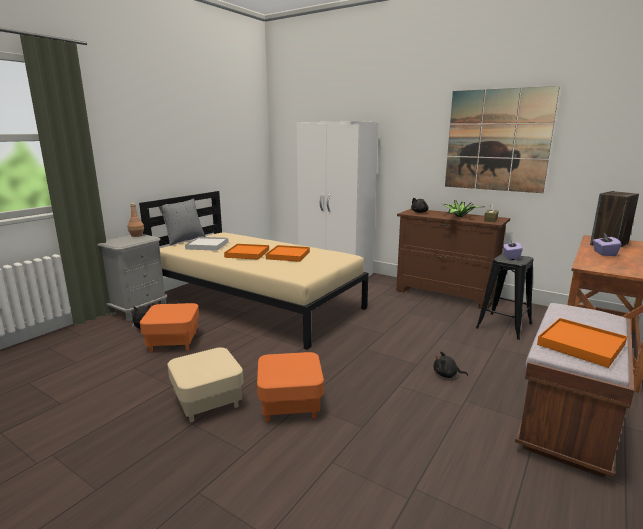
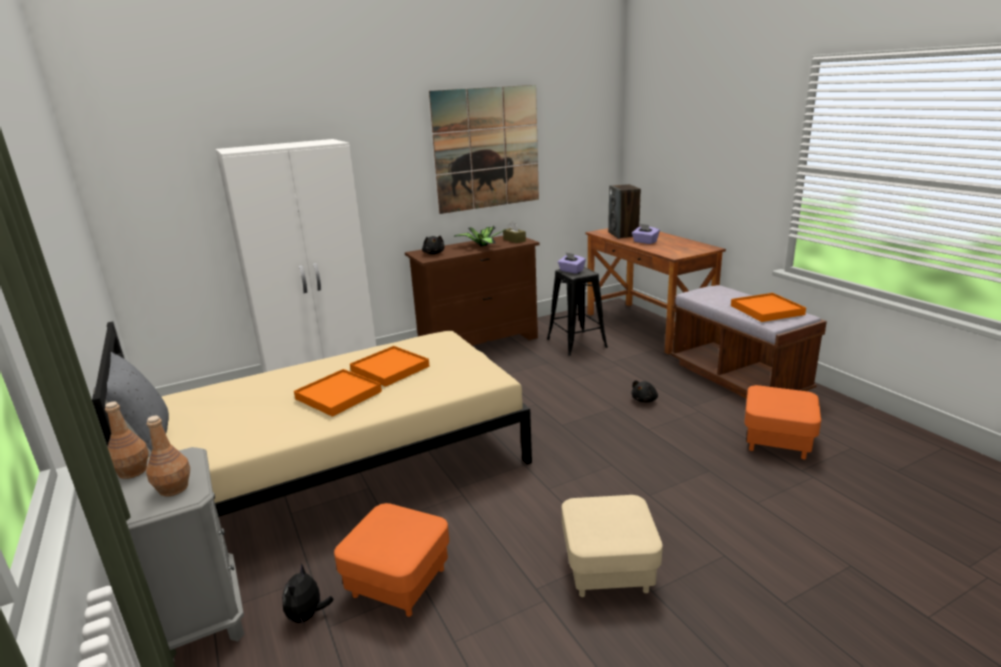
camera: 60 degrees left, 5 degrees up
white tray [185,237,229,251] -> none
orange ottoman [257,352,324,422] -> orange ottoman moved to [744,385,821,459]
none -> brown bottle [146,416,190,497]

